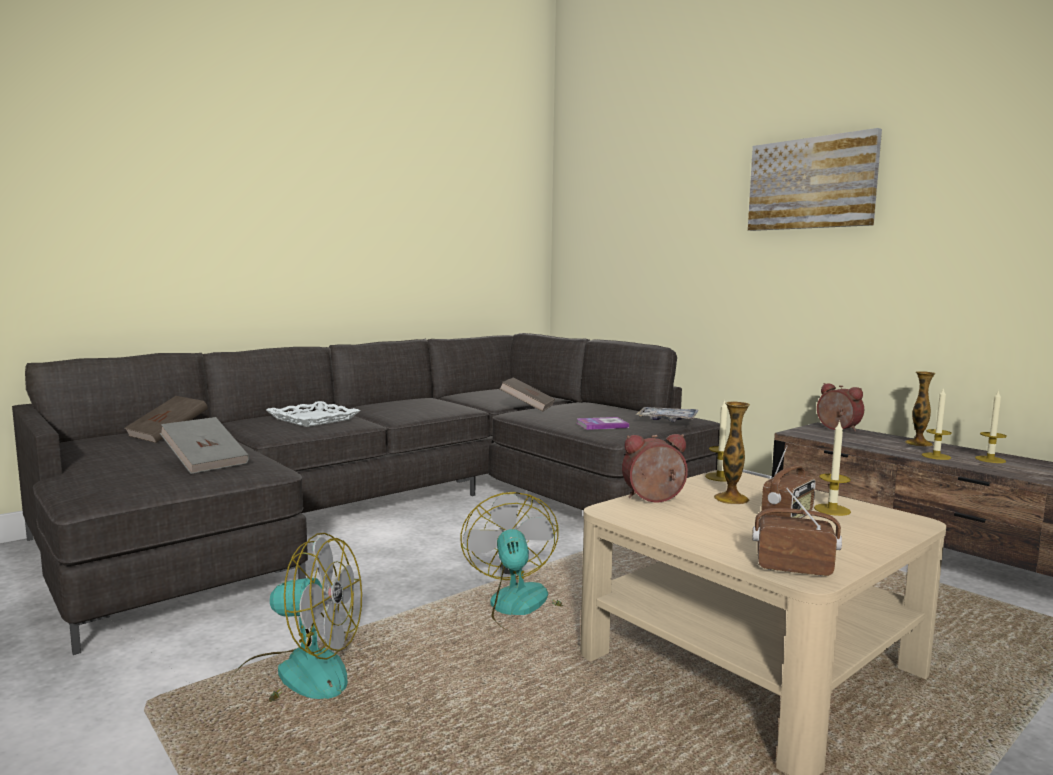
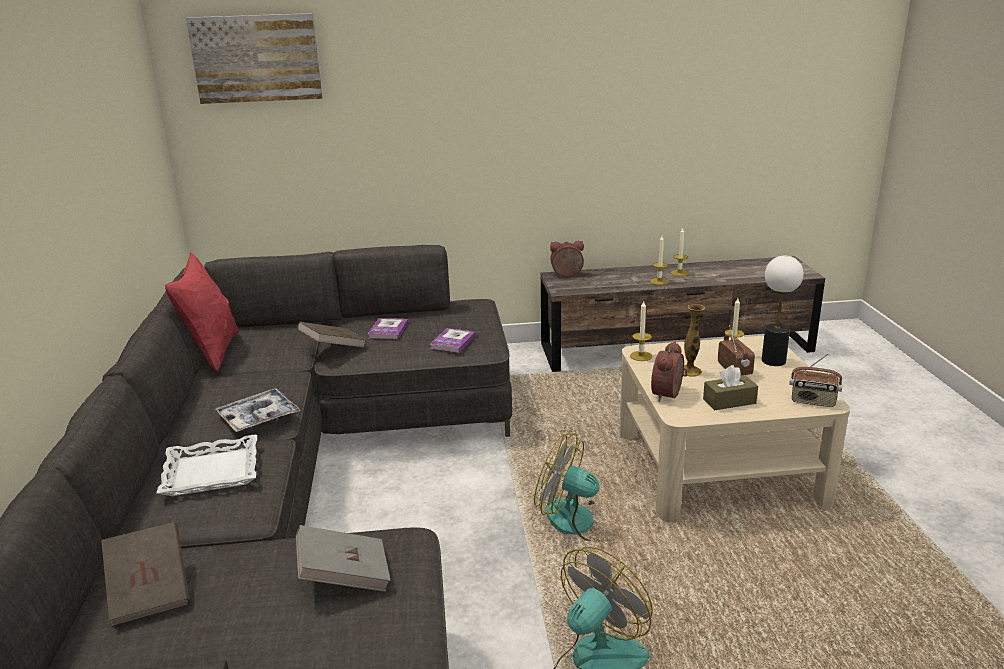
camera: 55 degrees left, 15 degrees up
tray [636,407,699,422] -> tray moved to [215,389,301,432]
picture [748,128,882,231] -> picture moved to [186,13,323,104]
radio [752,488,842,576] -> radio turned 120 degrees counterclockwise [789,354,842,407]
vase [905,371,936,447] -> none
none -> red pillow [165,253,239,372]
none -> book [368,318,408,339]
none -> brown tissue box [703,365,758,410]
none -> table lamp [762,256,804,366]

